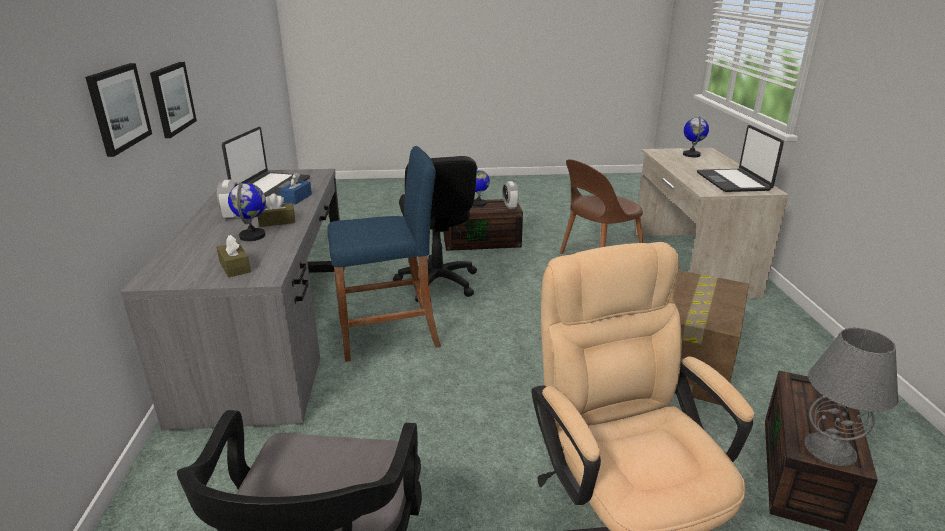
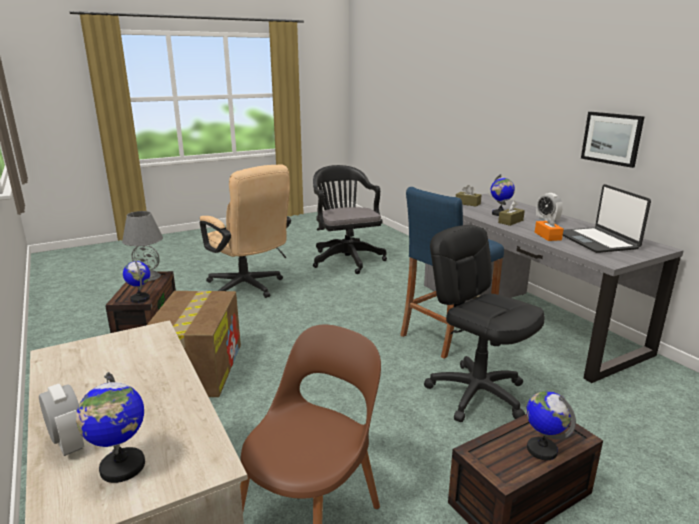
camera: 155 degrees right, 5 degrees down
picture [85,63,152,157] -> none
blue tissue box [279,173,312,204] -> orange tissue box [535,213,564,241]
alarm clock [502,181,519,209] -> alarm clock moved to [39,384,84,456]
laptop [697,125,784,192] -> none
none -> globe [123,261,150,303]

